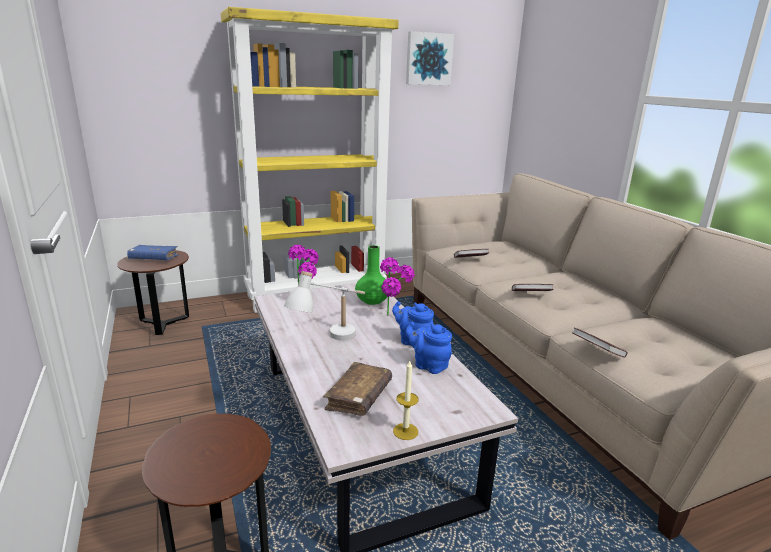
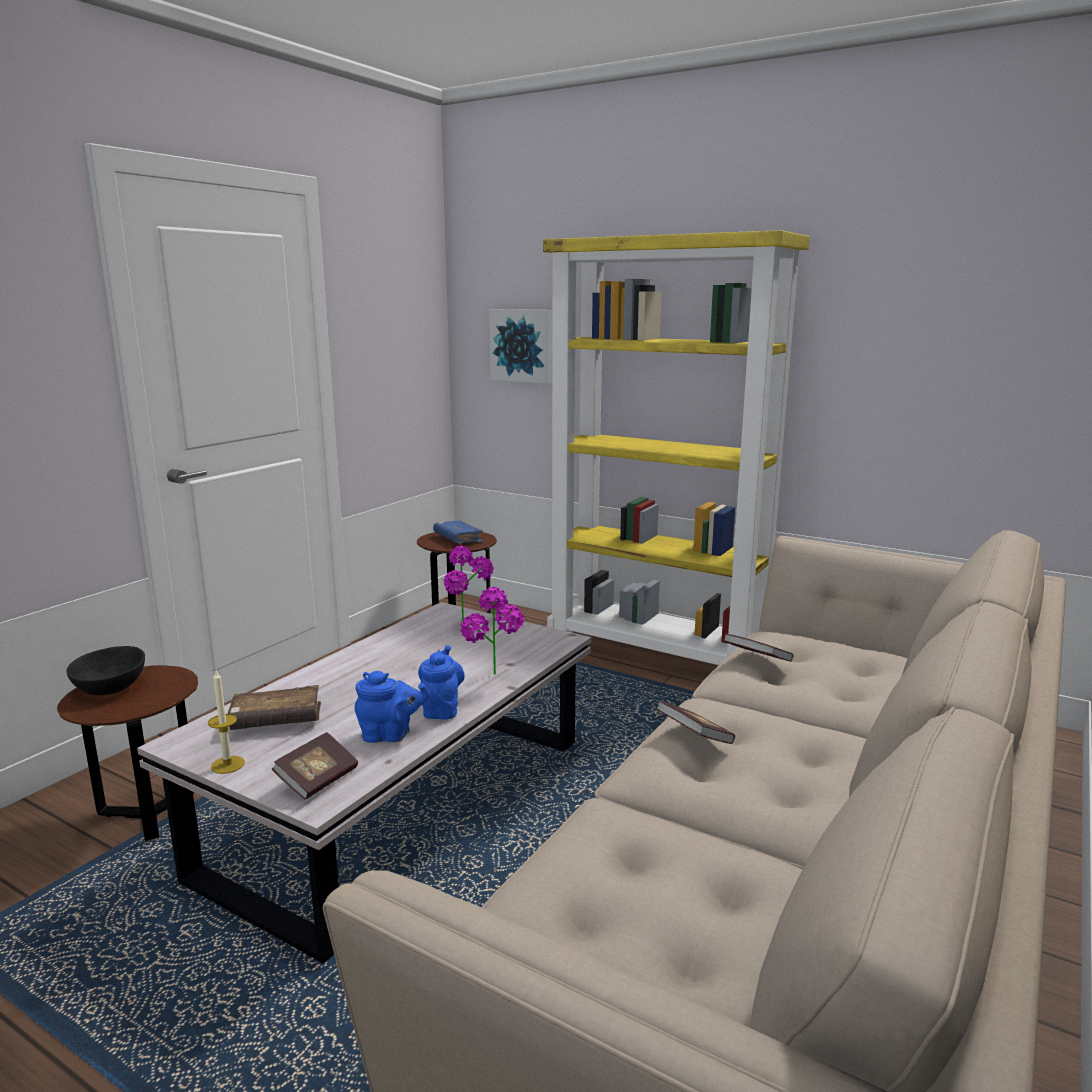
camera: 55 degrees right, 5 degrees down
white table lamp [284,271,365,340] -> none
green vase [355,245,388,305] -> none
blue teapot [405,322,452,374] -> blue teapot turned 90 degrees clockwise [355,671,430,743]
picture [406,31,454,85] -> picture moved to [489,309,553,384]
book [572,328,628,358] -> book moved to [272,732,358,800]
none -> black bowl [67,646,145,695]

